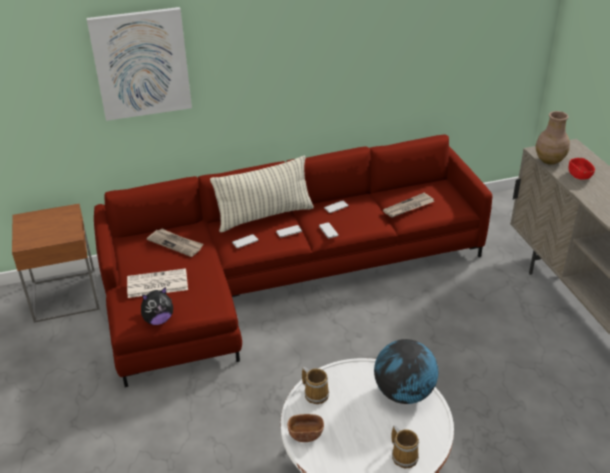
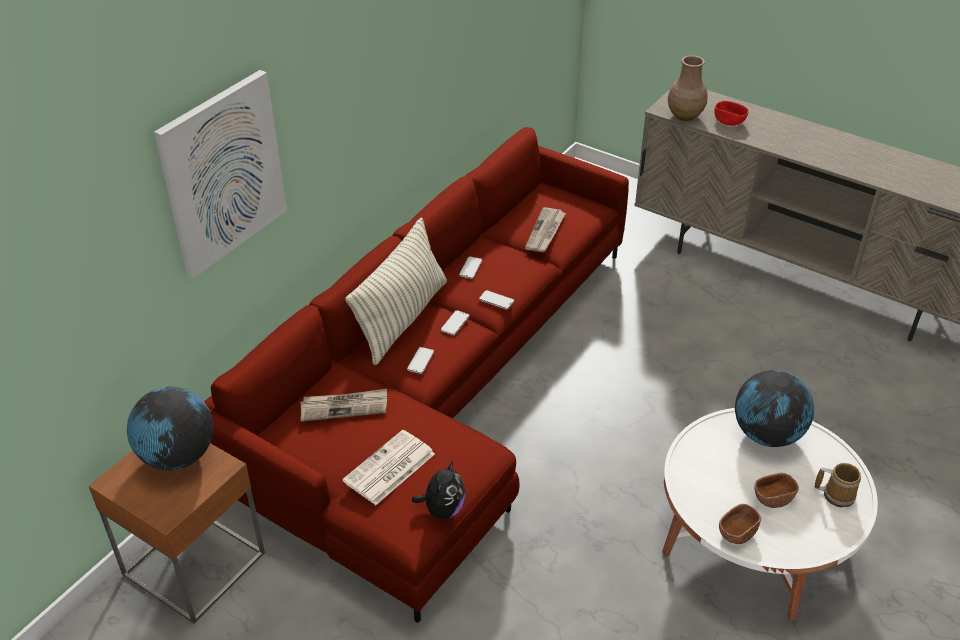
camera: 40 degrees left, 5 degrees up
mug [302,367,329,404] -> none
none -> globe [127,387,214,470]
none -> brown bowl [754,473,799,508]

